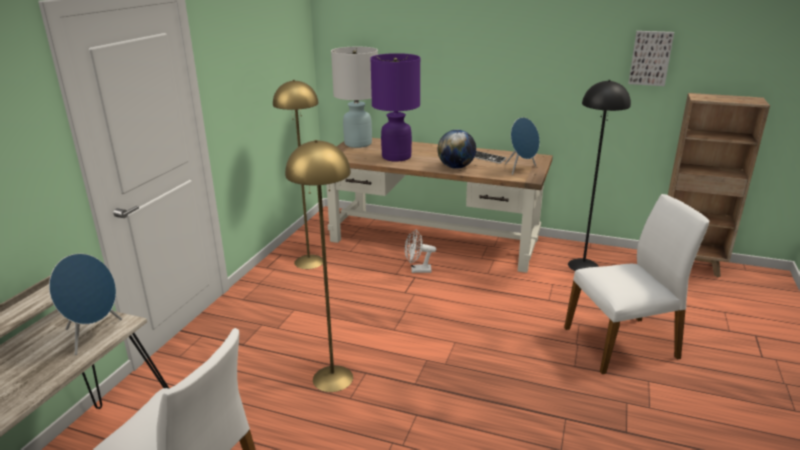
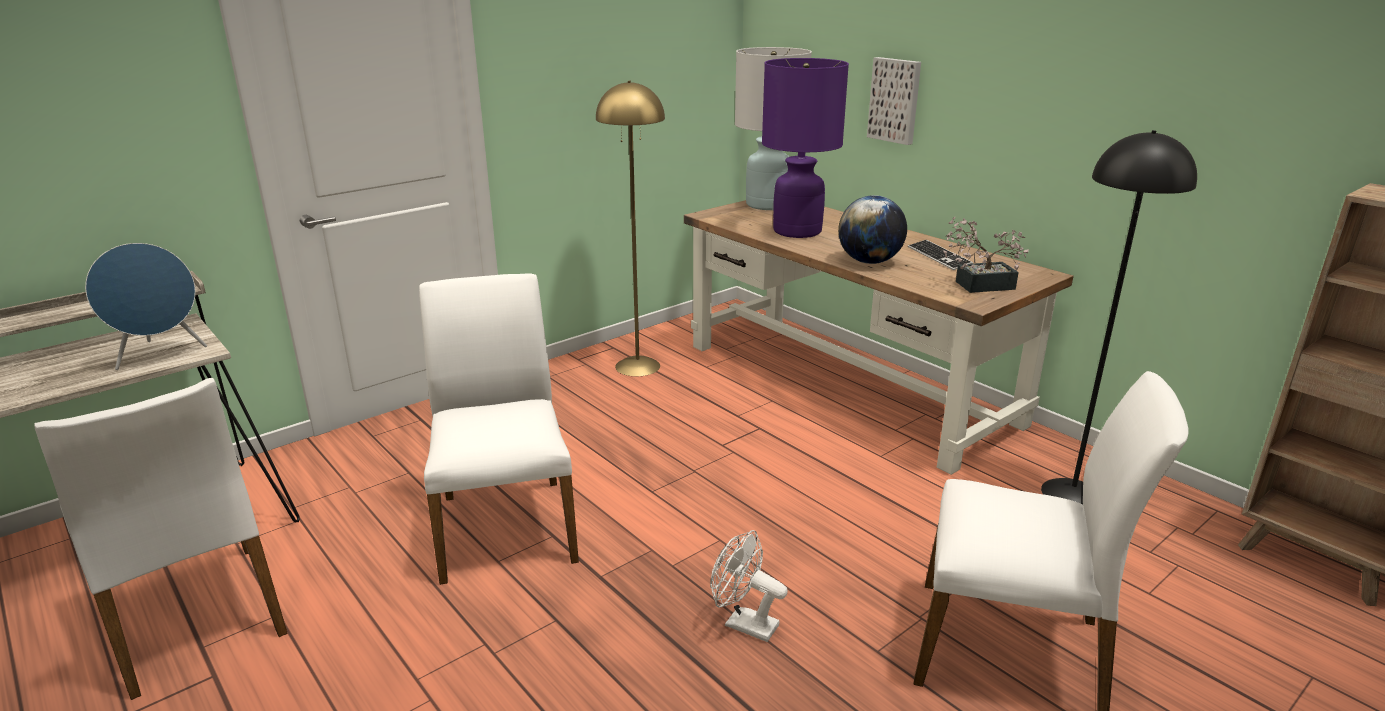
camera: 30 degrees right, 0 degrees up
yellow floor lamp [285,140,353,392] -> white chair [419,273,579,585]
white fan [405,229,436,273] -> white fan moved to [710,530,788,642]
blue speaker [505,117,540,175] -> potted plant [944,217,1029,293]
picture [628,31,674,86] -> picture moved to [867,57,921,145]

